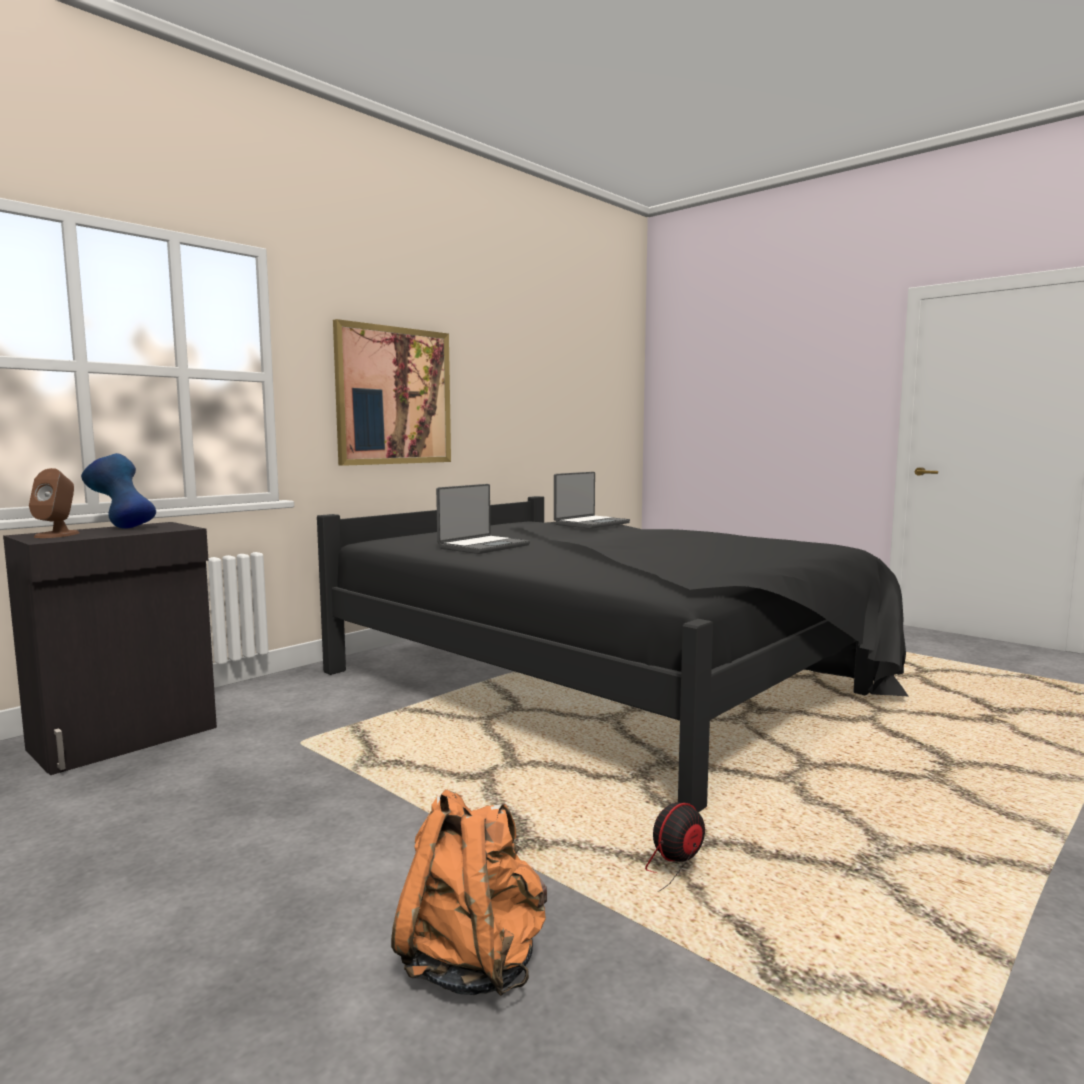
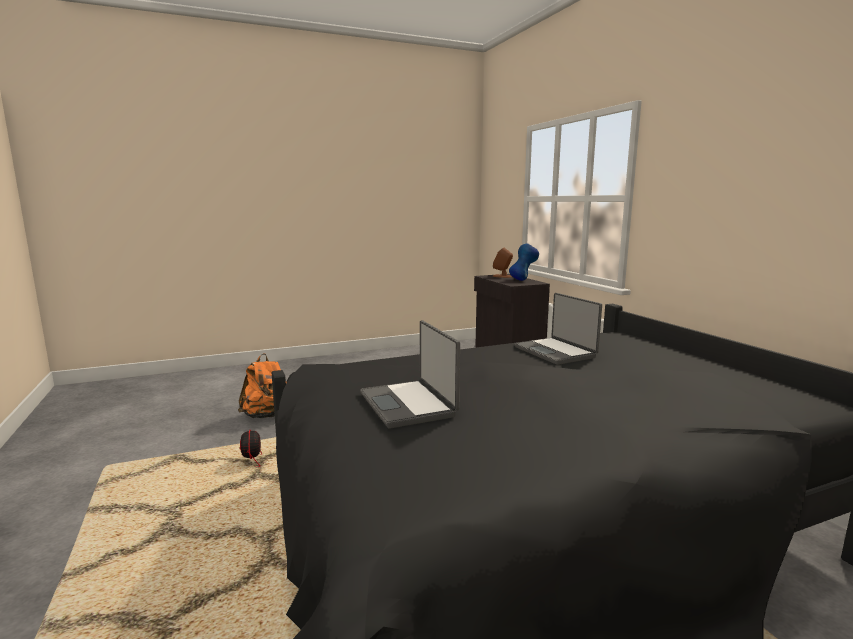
camera: 115 degrees right, 5 degrees up
picture [333,319,451,466] -> none
laptop [554,472,630,529] -> laptop moved to [360,320,460,428]

